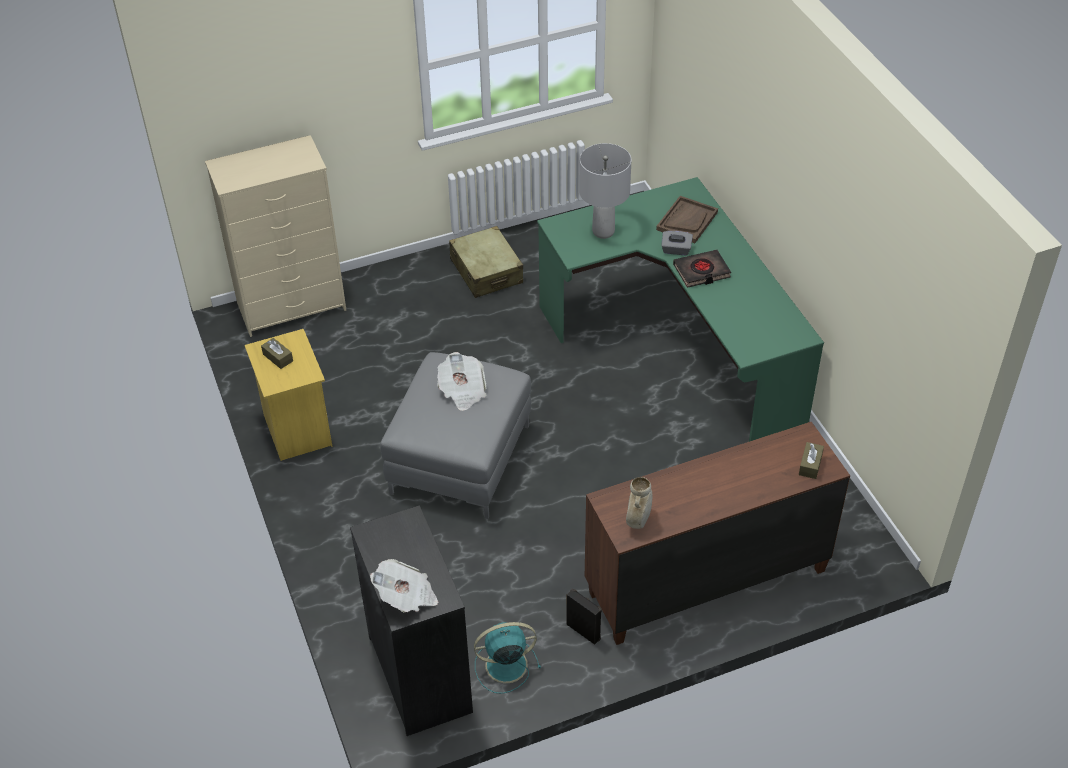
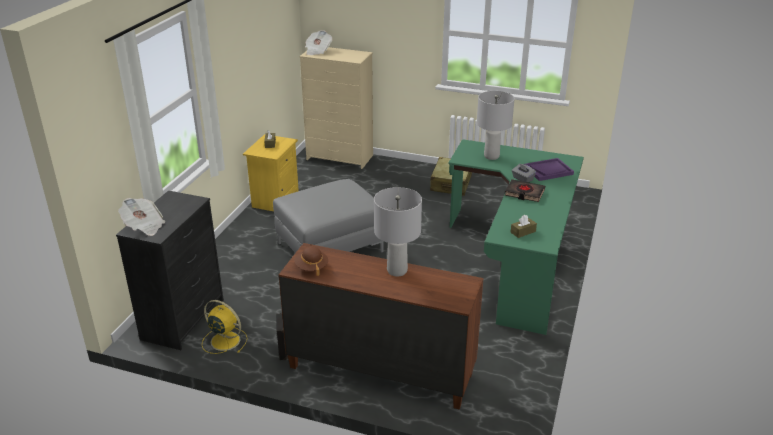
camera: 40 degrees right, 15 degrees down
newspaper [437,352,487,411] -> newspaper moved to [305,30,333,55]
turquoise fan [474,622,541,694] -> yellow fan [202,300,248,354]
beige vase [626,477,652,529] -> brown hat [294,246,328,276]
brown tray [656,196,718,243] -> purple tray [525,158,574,181]
brown tissue box [799,442,824,479] -> brown tissue box moved to [511,215,537,238]
none -> grey table lamp [374,187,422,277]

